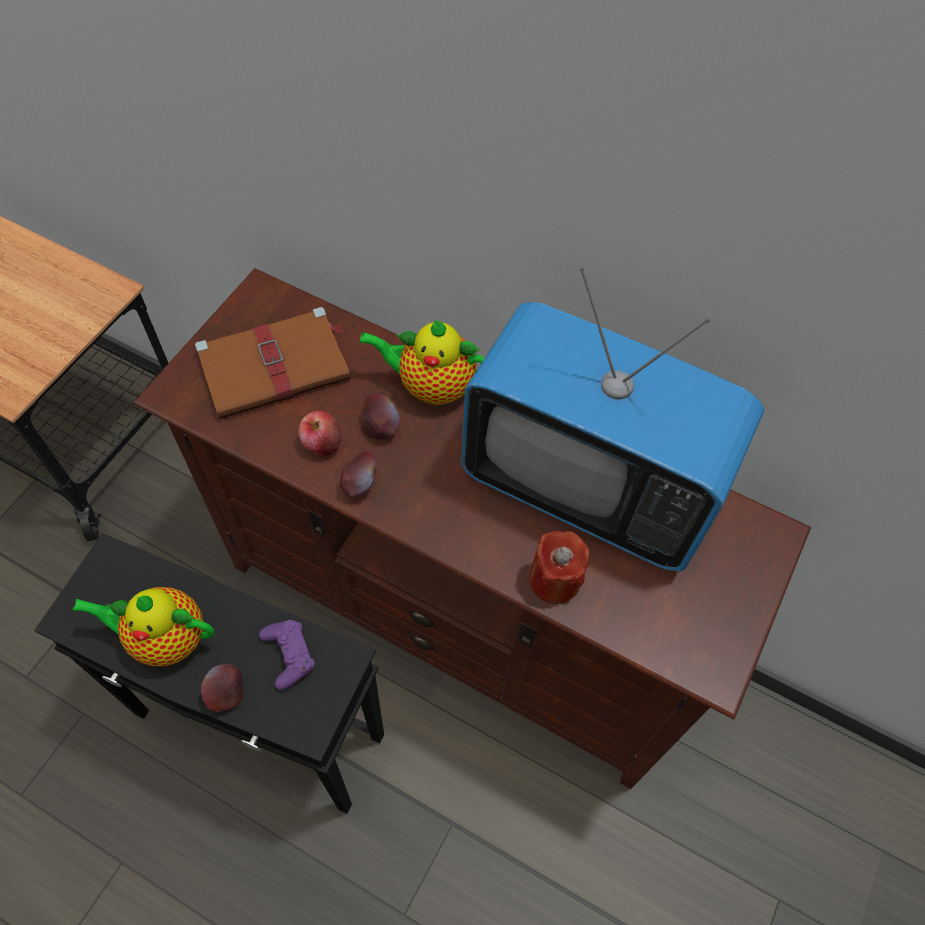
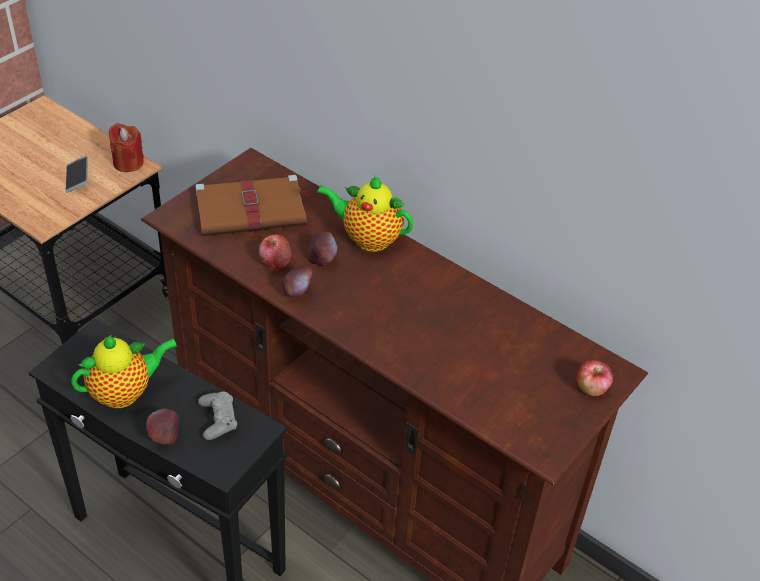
camera: 10 degrees right, 15 degrees down
teapot [72,587,214,666] -> teapot turned 135 degrees clockwise [71,335,177,408]
purple game controller [259,620,315,690] -> grey game controller [198,391,237,440]
television [461,267,764,571] -> none
red candle [529,531,589,604] -> red candle moved to [109,123,144,172]
none -> phone [65,155,88,193]
none -> apple [576,360,613,396]

